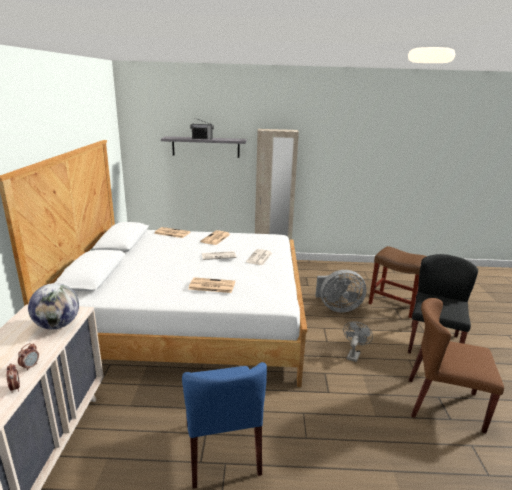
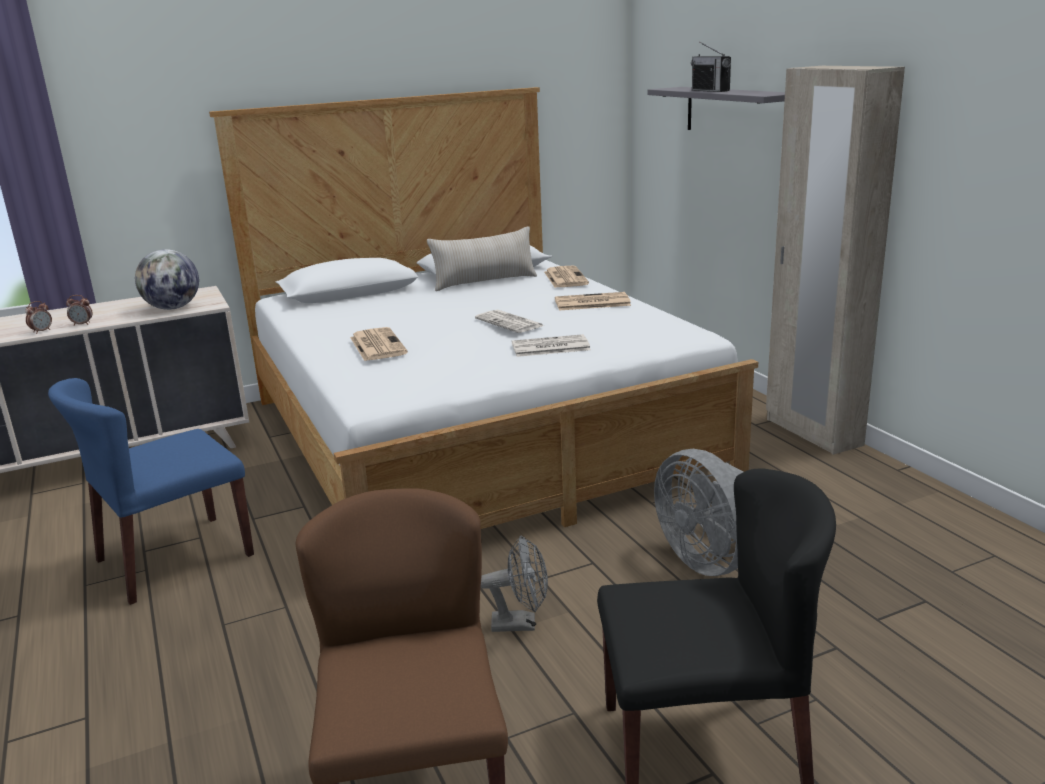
camera: 65 degrees right, 0 degrees up
brown stool [369,246,427,318] -> none
none -> beige pillow [427,226,537,291]

